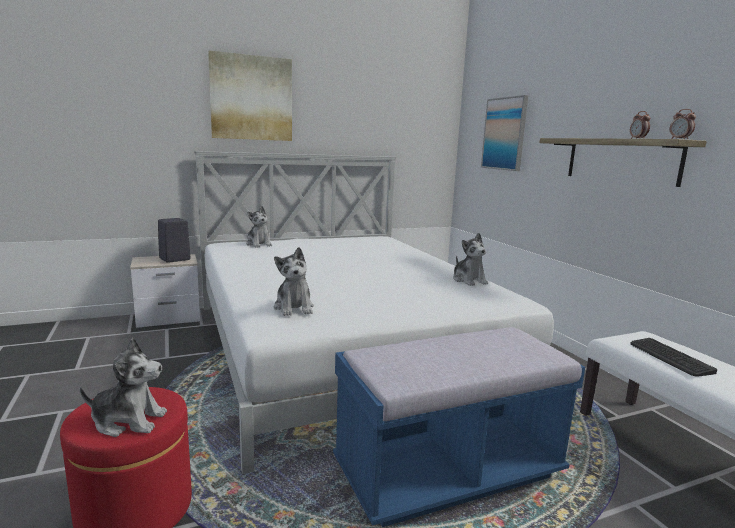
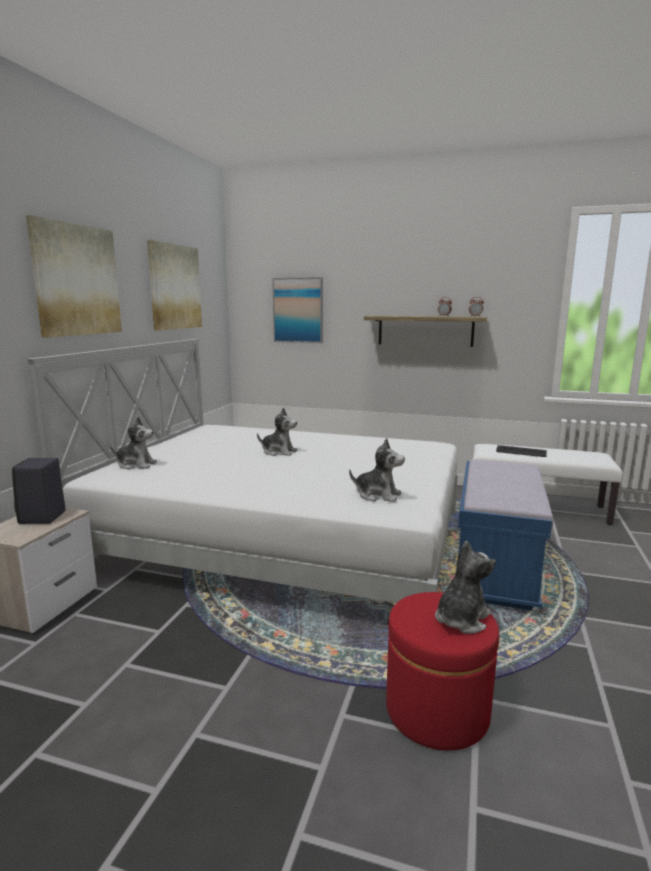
camera: 50 degrees left, 0 degrees up
plush toy [453,233,488,286] -> plush toy moved to [257,408,297,456]
none -> picture [147,240,202,330]

